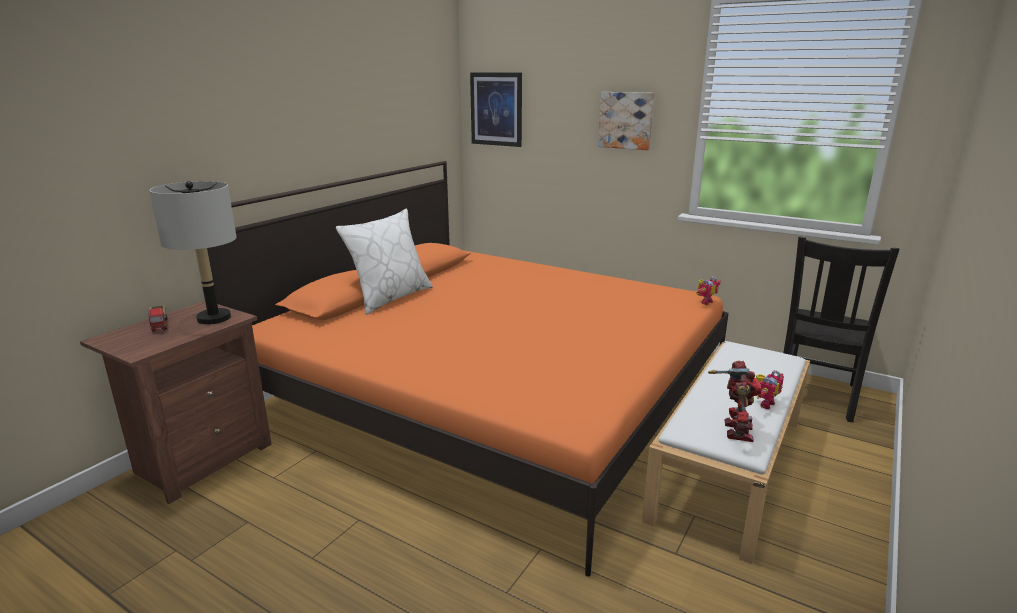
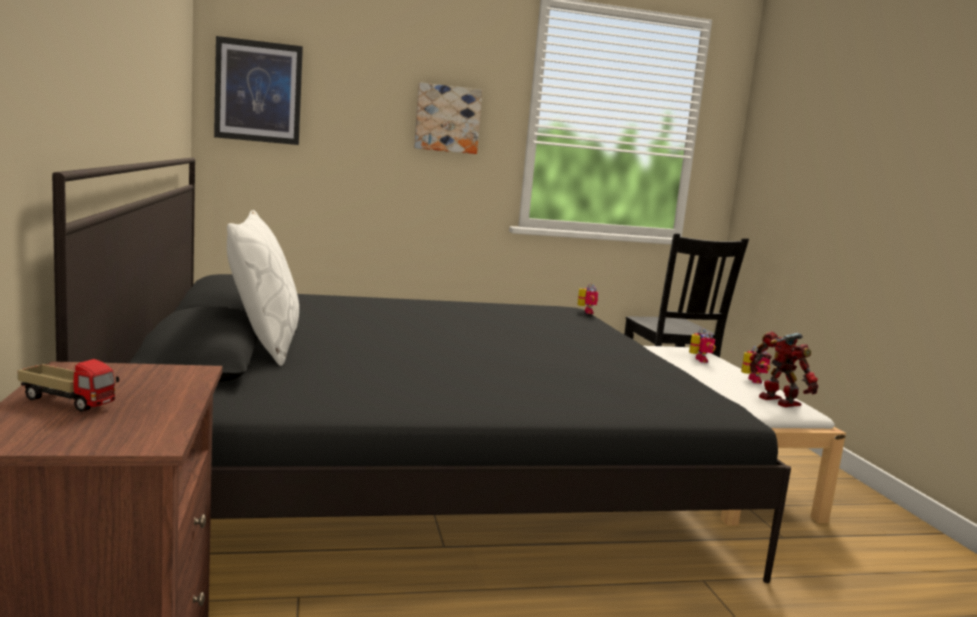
camera: 45 degrees left, 10 degrees down
grey table lamp [149,181,237,324] -> none
orange bed [207,161,729,577] -> black bed [52,158,791,583]
none -> toy robot [689,328,716,363]

